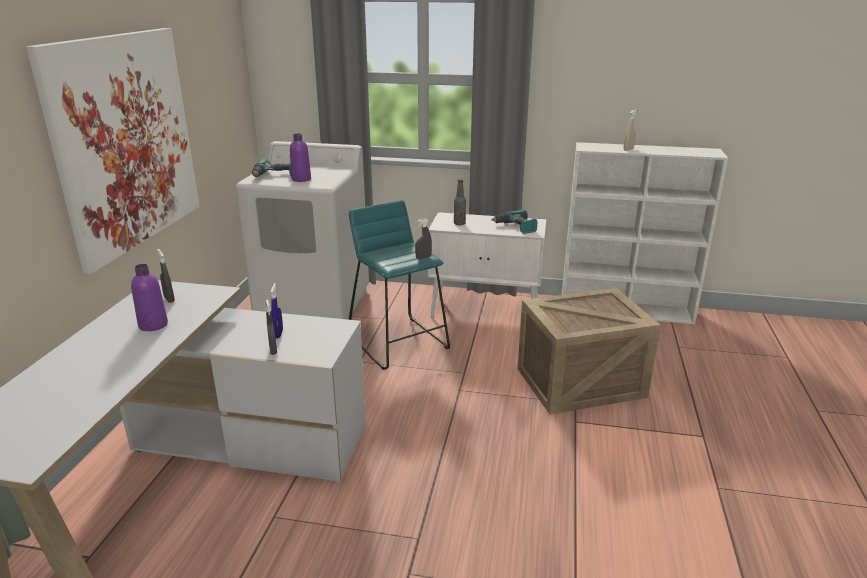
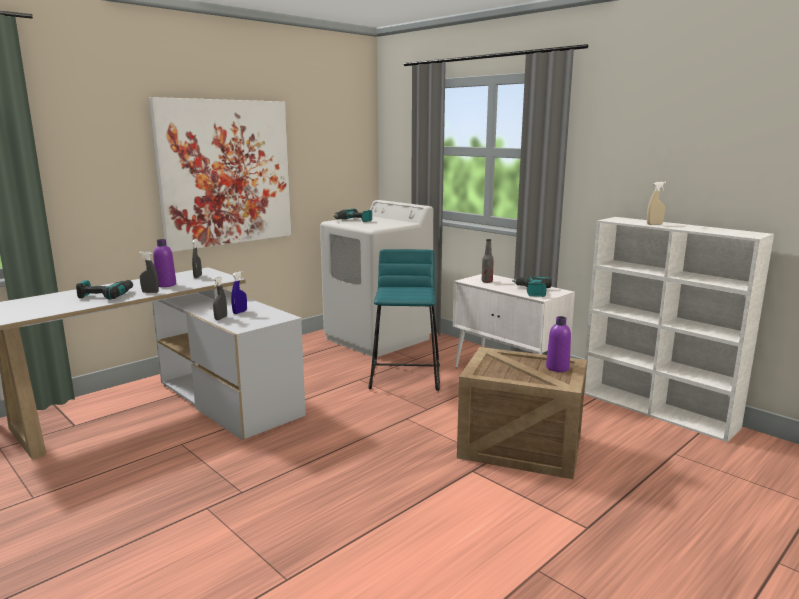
camera: 35 degrees right, 10 degrees down
purple bottle [290,134,311,182] -> purple bottle moved to [546,316,571,372]
grey spray bottle [415,218,432,259] -> grey spray bottle moved to [139,251,159,293]
none -> power drill [76,280,133,300]

